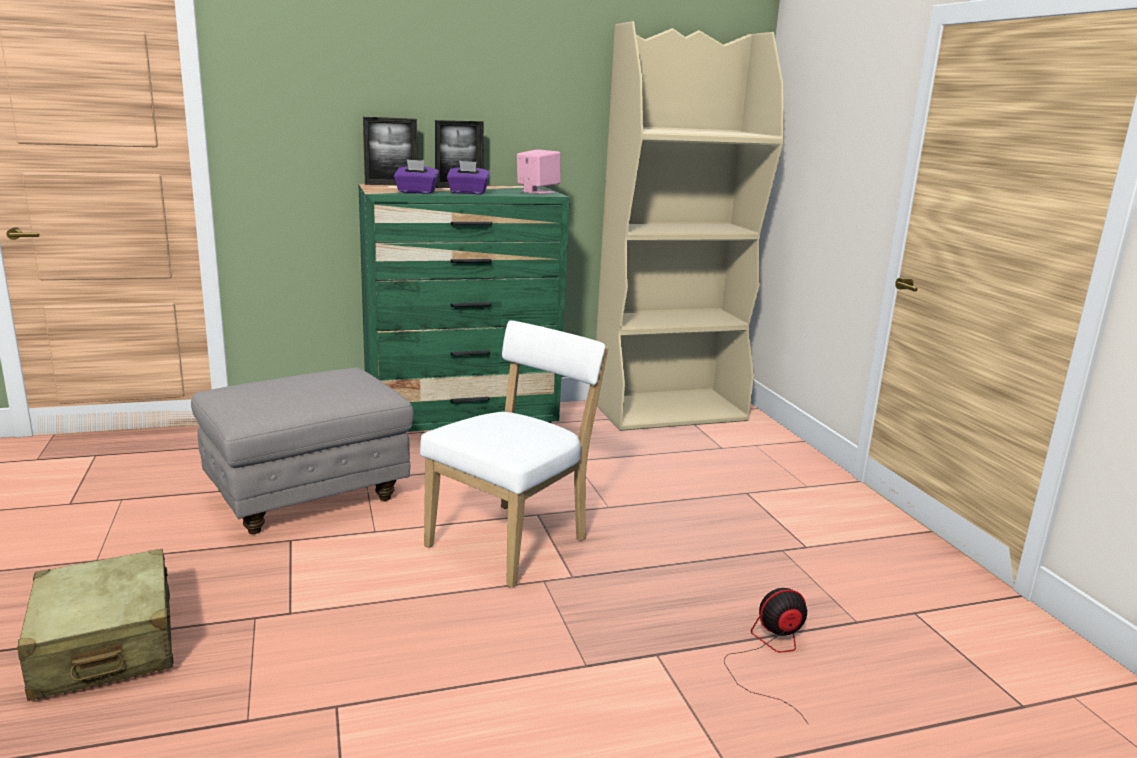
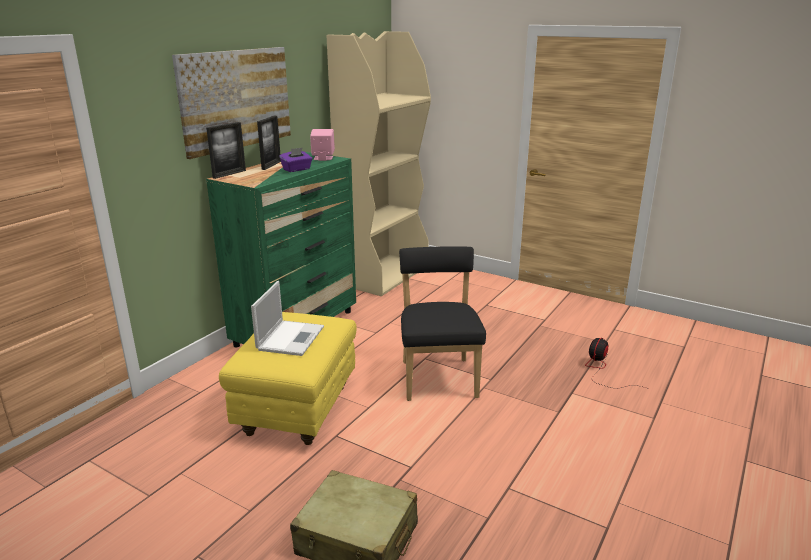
camera: 40 degrees left, 5 degrees up
grey ottoman [191,367,414,534] -> yellow ottoman [219,312,357,445]
purple tissue box [394,159,439,194] -> none
white chair [420,320,608,588] -> black chair [399,246,486,401]
none -> picture [172,47,291,159]
none -> laptop [251,281,324,356]

